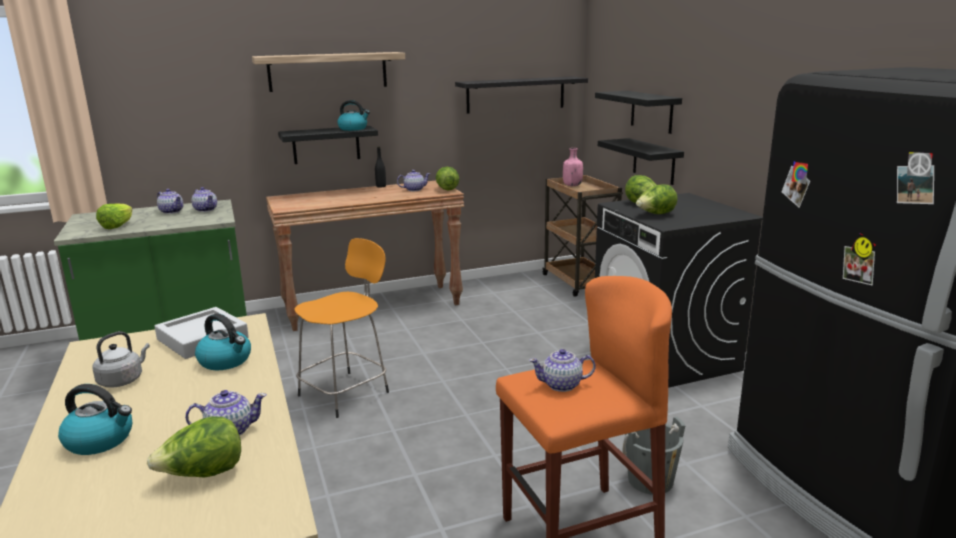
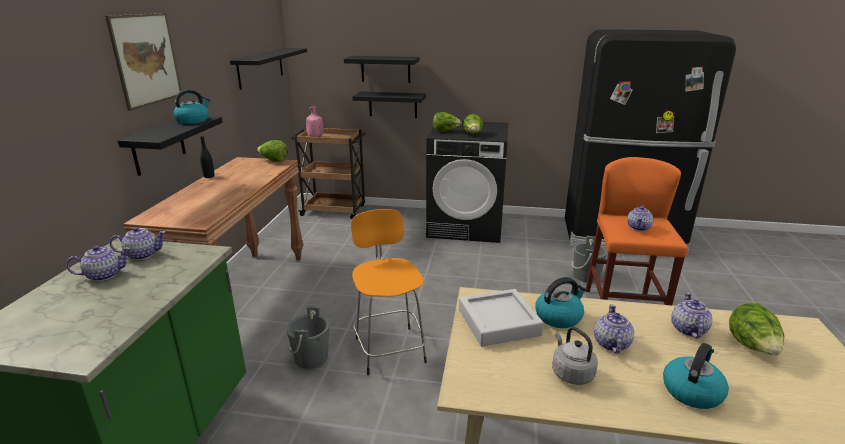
camera: 60 degrees left, 5 degrees up
lettuce [96,203,132,229] -> none
shelf [252,52,405,92] -> picture [105,13,182,111]
teapot [397,170,430,191] -> teapot moved to [594,304,634,354]
none -> grey bucket [286,306,329,369]

